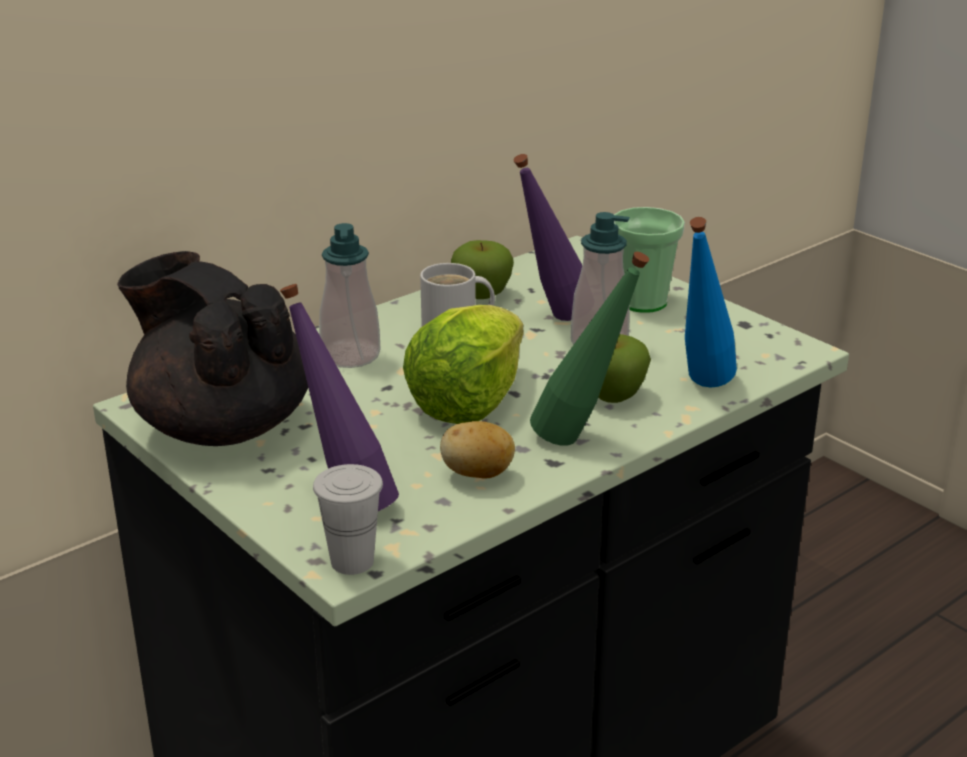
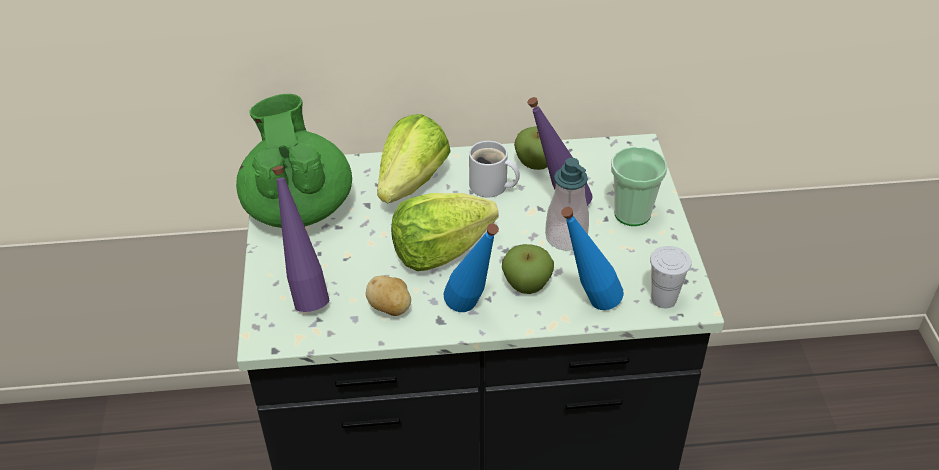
camera: 35 degrees right, 15 degrees up
black teapot [117,251,308,446] -> green teapot [236,94,352,228]
white cup [313,464,383,575] -> white cup moved to [650,246,692,308]
soap dispenser [319,223,380,368] -> lettuce [377,114,451,203]
green bottle [530,252,649,446] -> blue bottle [444,223,499,312]

